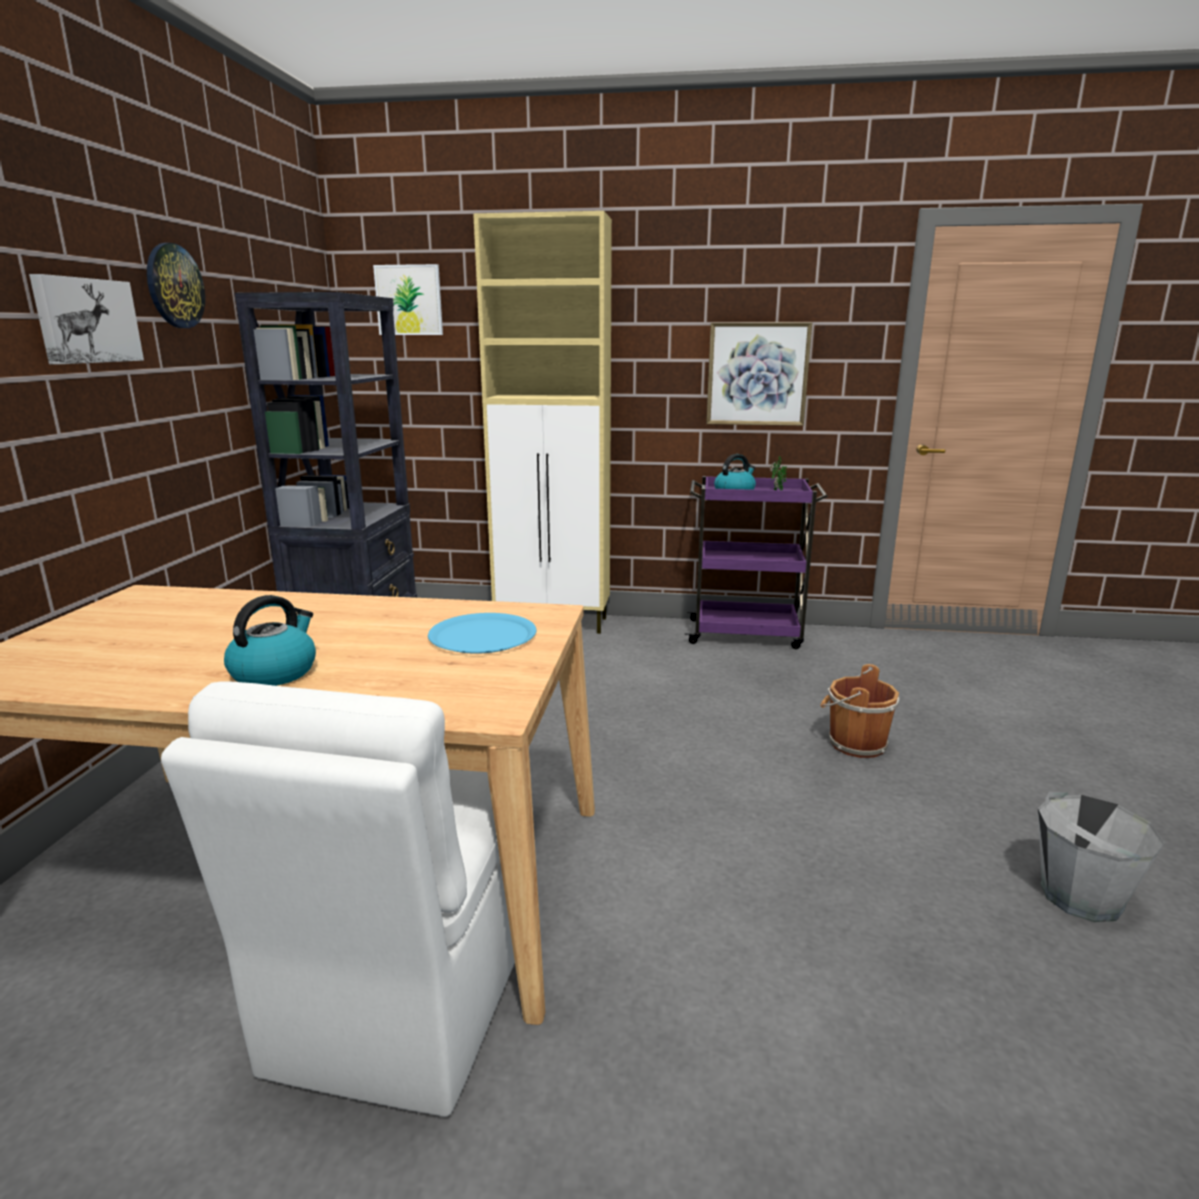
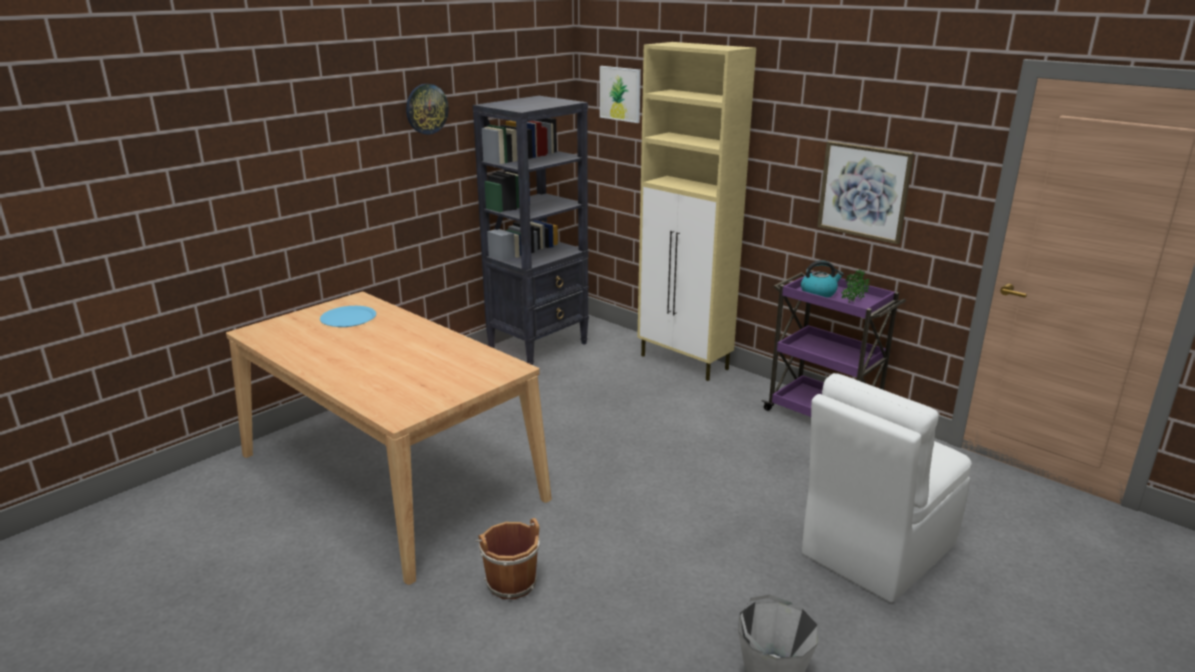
camera: 35 degrees right, 5 degrees up
picture [29,274,144,364] -> none
white chair [161,681,515,1117] -> white chair moved to [802,373,972,603]
kettle [224,595,316,686] -> none
blue plate [428,613,536,654] -> blue plate moved to [320,306,376,327]
brown bucket [820,664,899,758] -> brown bucket moved to [475,518,540,599]

